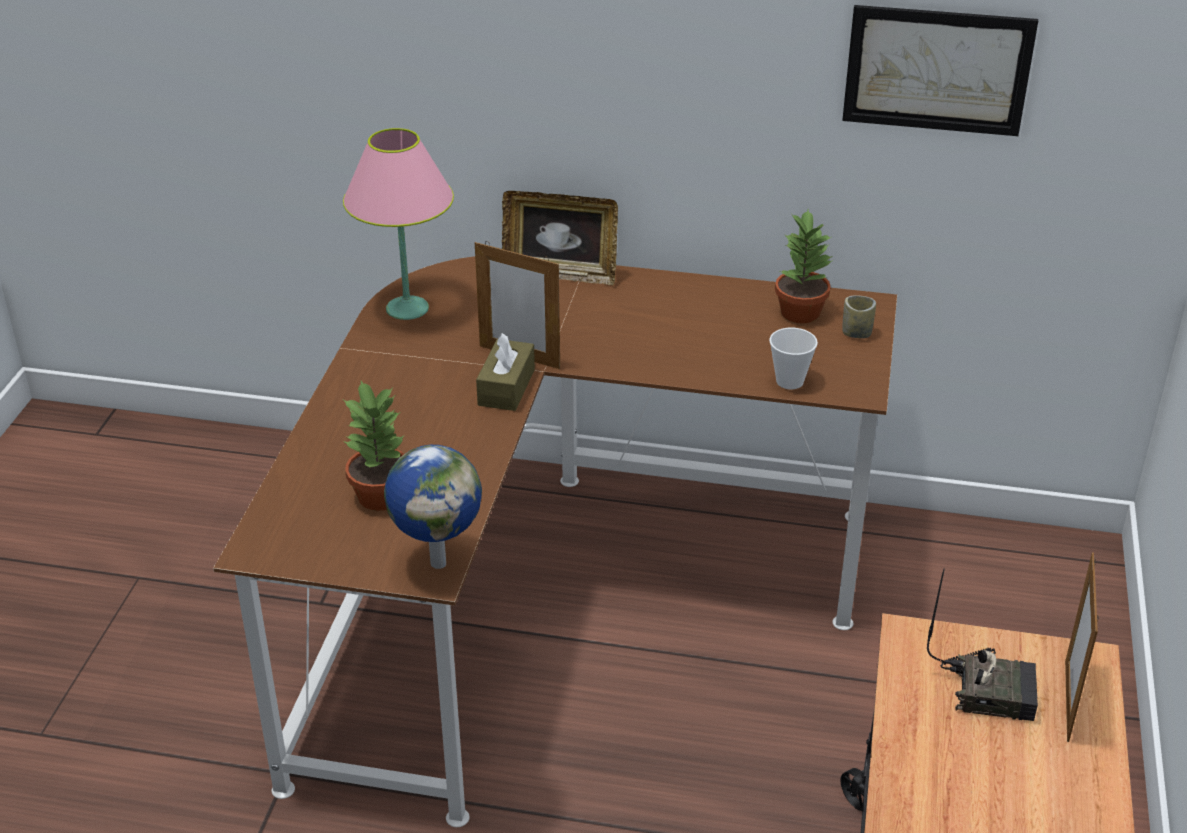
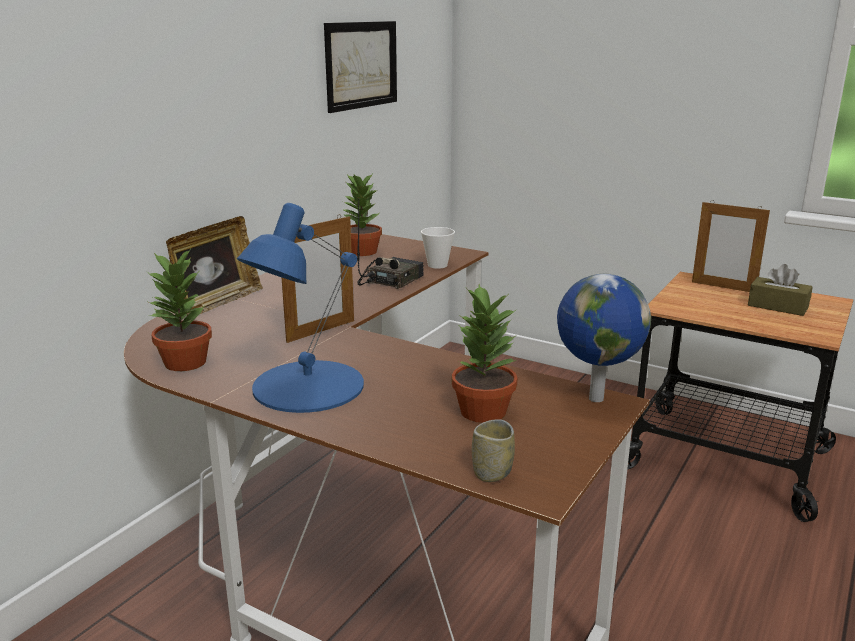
camera: 70 degrees left, 15 degrees down
pink table lamp [343,128,454,320] -> potted plant [147,249,212,371]
brown tissue box [476,333,535,411] -> brown tissue box moved to [748,264,813,316]
cup [842,295,876,338] -> cup moved to [472,419,515,482]
radio [927,569,1038,721] -> radio moved to [357,199,424,289]
none -> blue table lamp [237,203,364,413]

